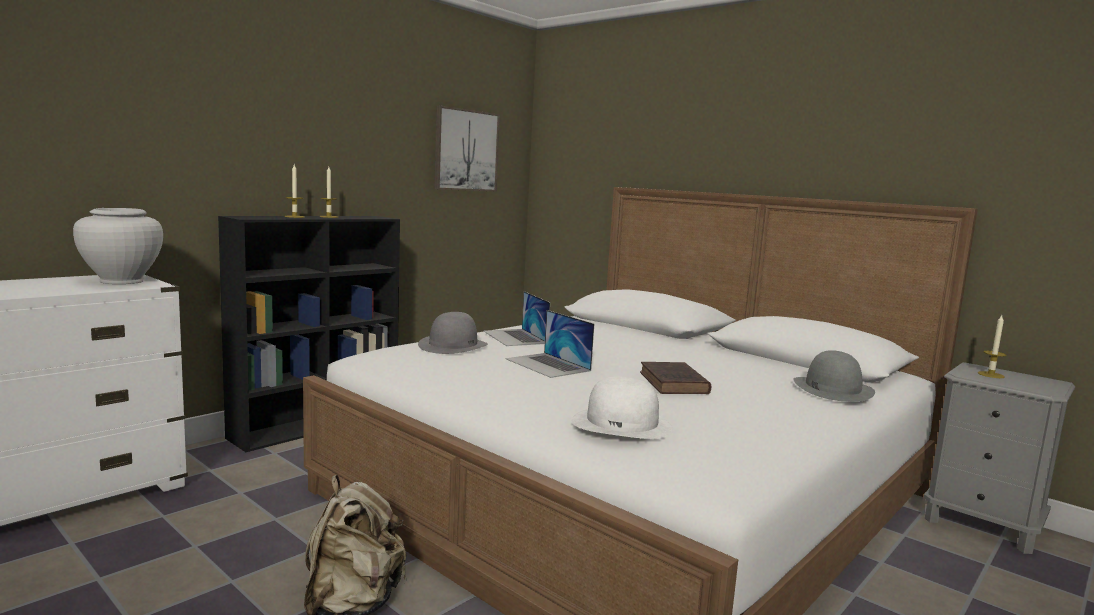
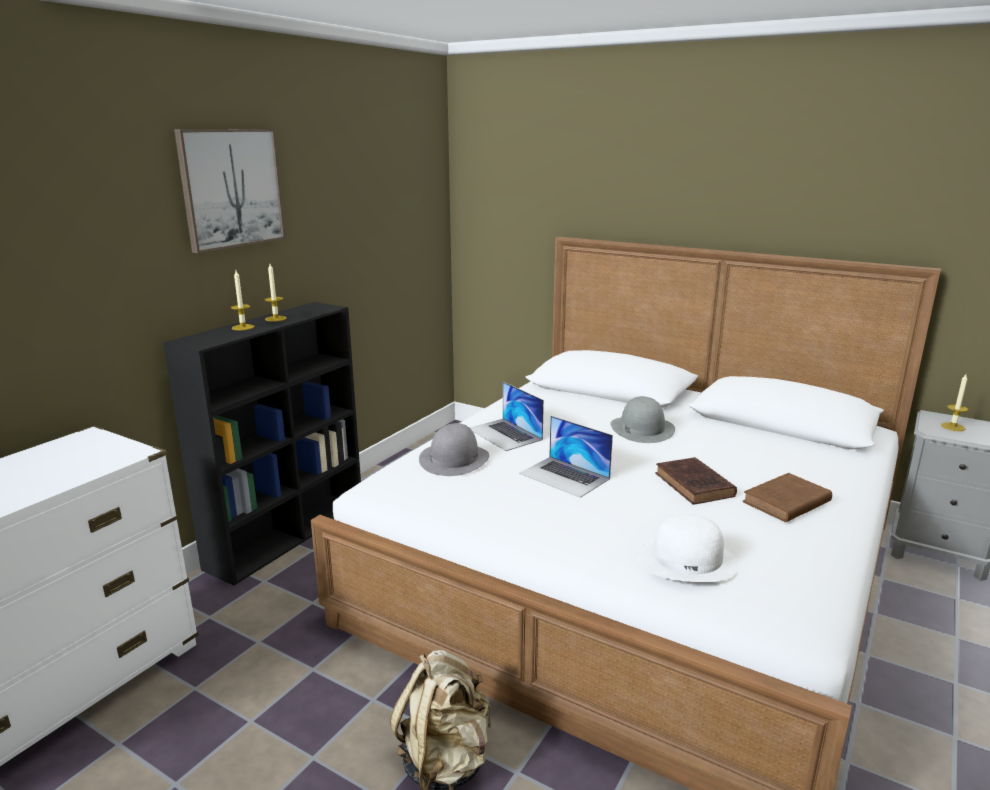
camera: 10 degrees left, 10 degrees up
white vase [73,208,163,284] -> none
picture [434,106,500,191] -> picture moved to [174,129,286,253]
grey hat [793,350,875,402] -> grey hat moved to [610,396,675,443]
none -> brown book [743,473,832,522]

